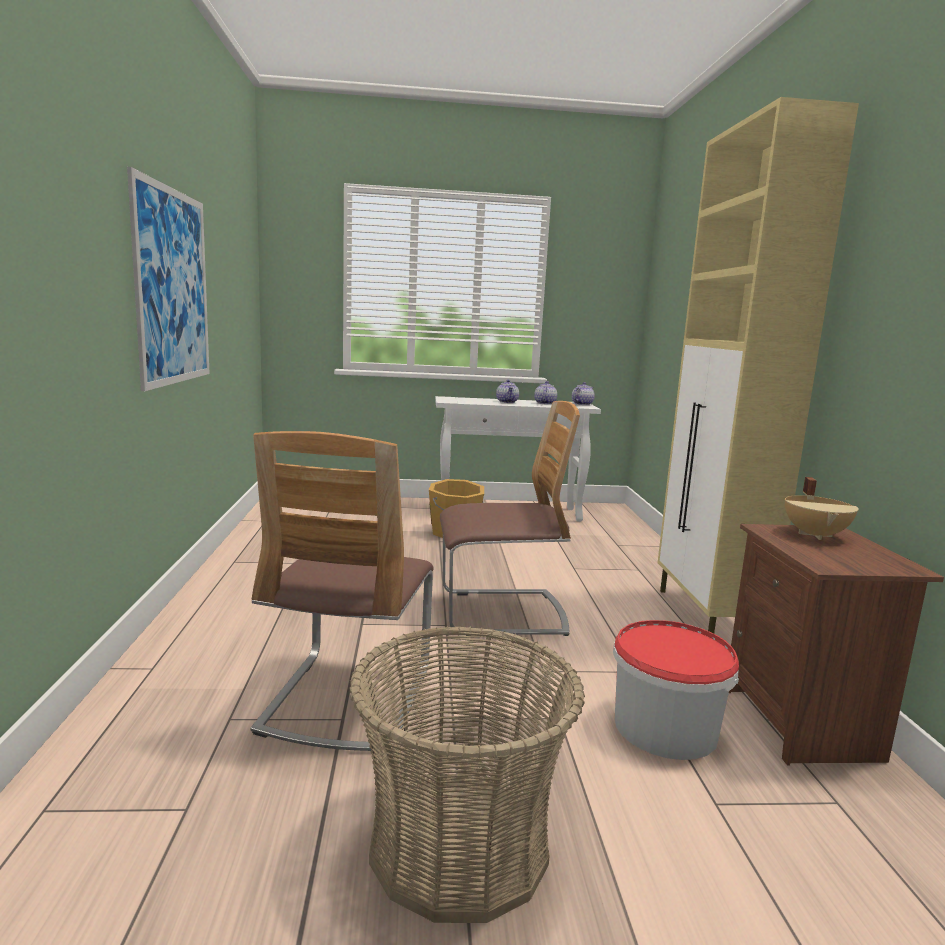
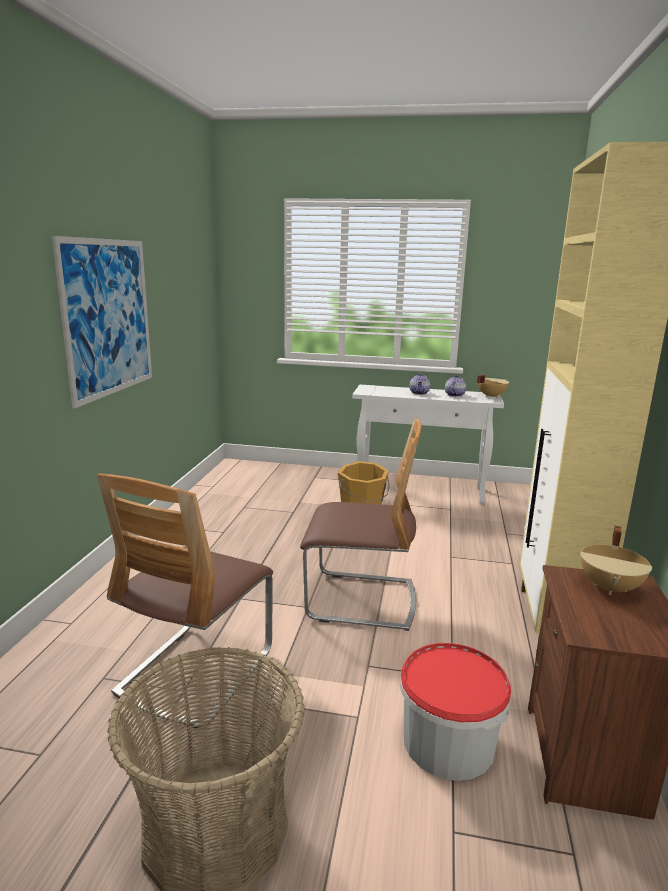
camera: 15 degrees right, 5 degrees up
teapot [572,382,595,405] -> beige cooking pot [477,375,509,398]

